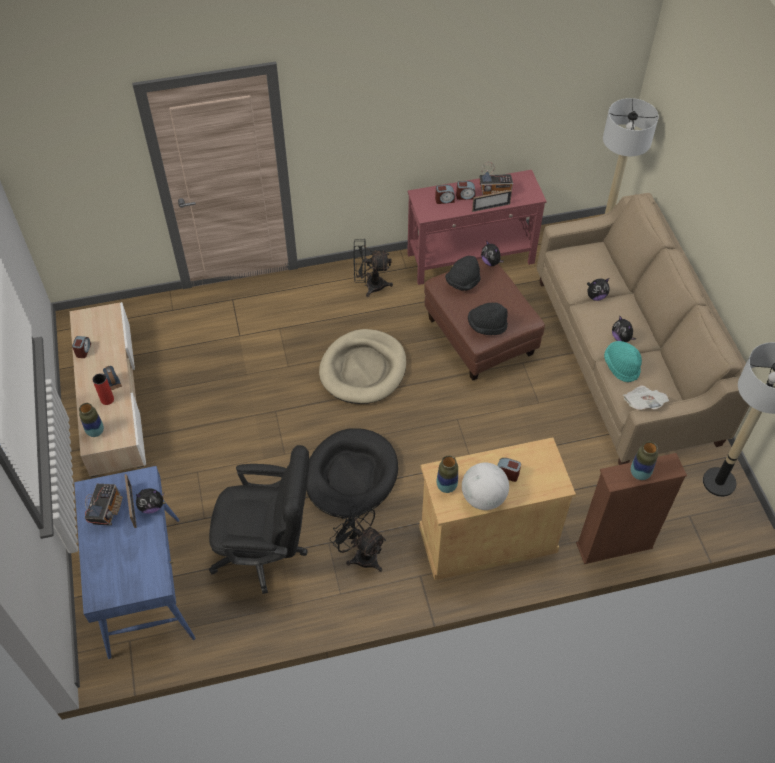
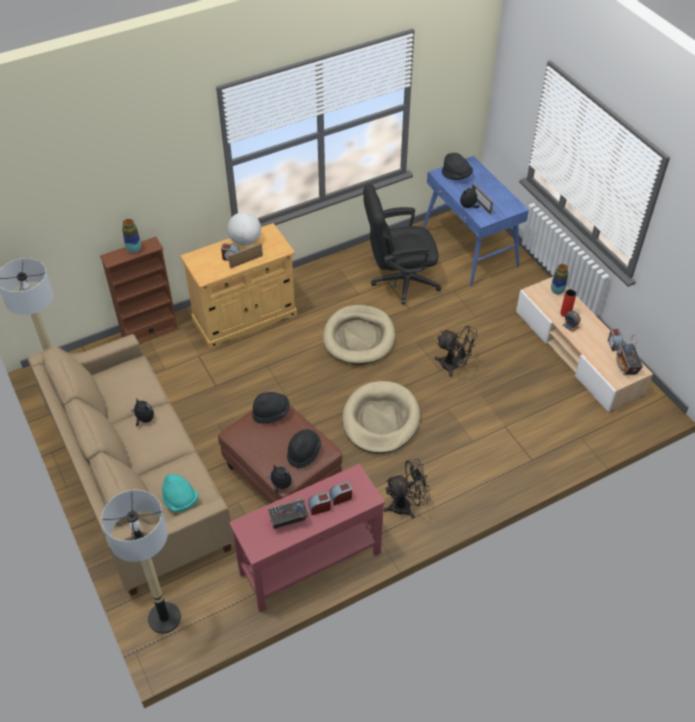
camera: 165 degrees right, 5 degrees down
radio [85,484,123,526] -> radio moved to [616,335,643,375]
black dog bed [306,428,398,518] -> beige dog bed [323,305,395,365]
black fan [330,503,386,572] -> black fan moved to [434,326,478,377]
vase [437,455,458,493] -> none
picture frame [472,190,512,212] -> picture frame moved to [228,243,263,269]
plush toy [587,278,609,301] -> none
turquoise hat [604,341,642,382] -> turquoise hat moved to [162,474,199,512]
newspaper [623,385,669,410] -> none
none -> black hat [442,153,473,180]

